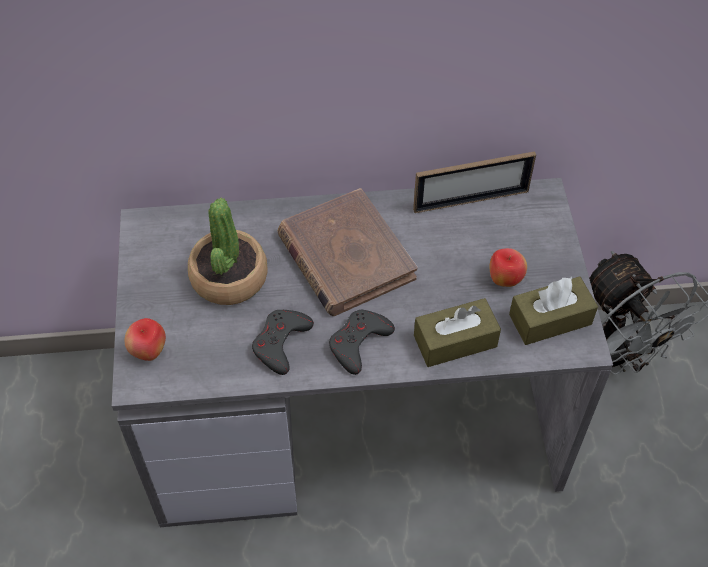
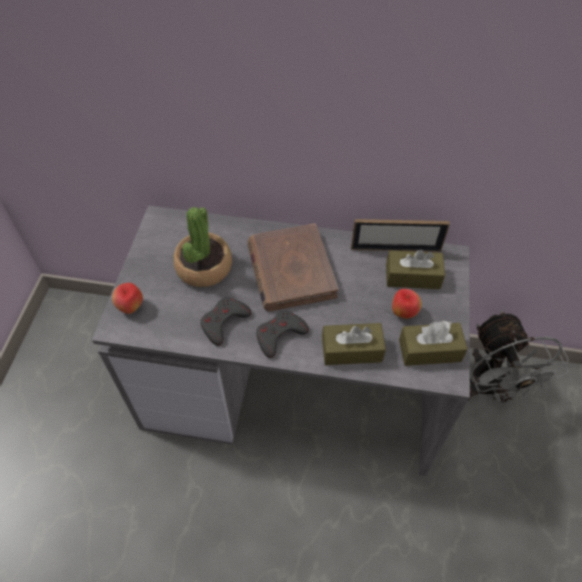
camera: 15 degrees right, 0 degrees up
none -> brown tissue box [386,250,445,289]

